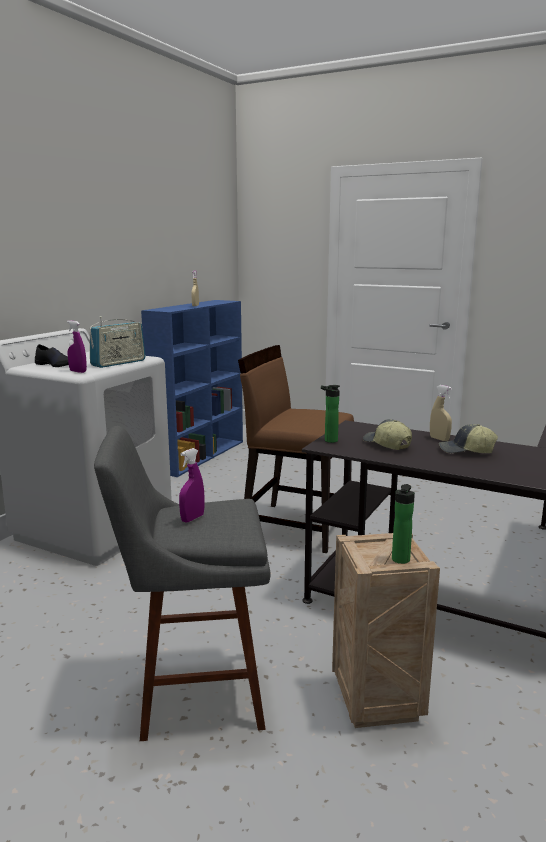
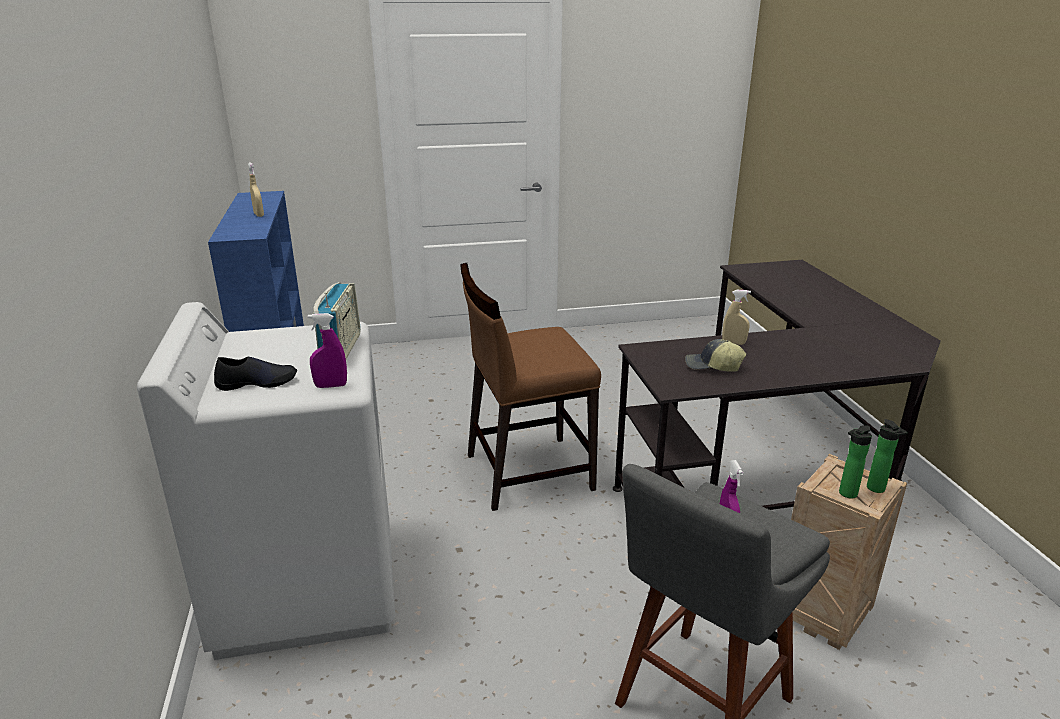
camera: 40 degrees left, 10 degrees up
bottle [321,385,340,443] -> bottle moved to [839,425,872,498]
cap [439,424,498,453] -> none

